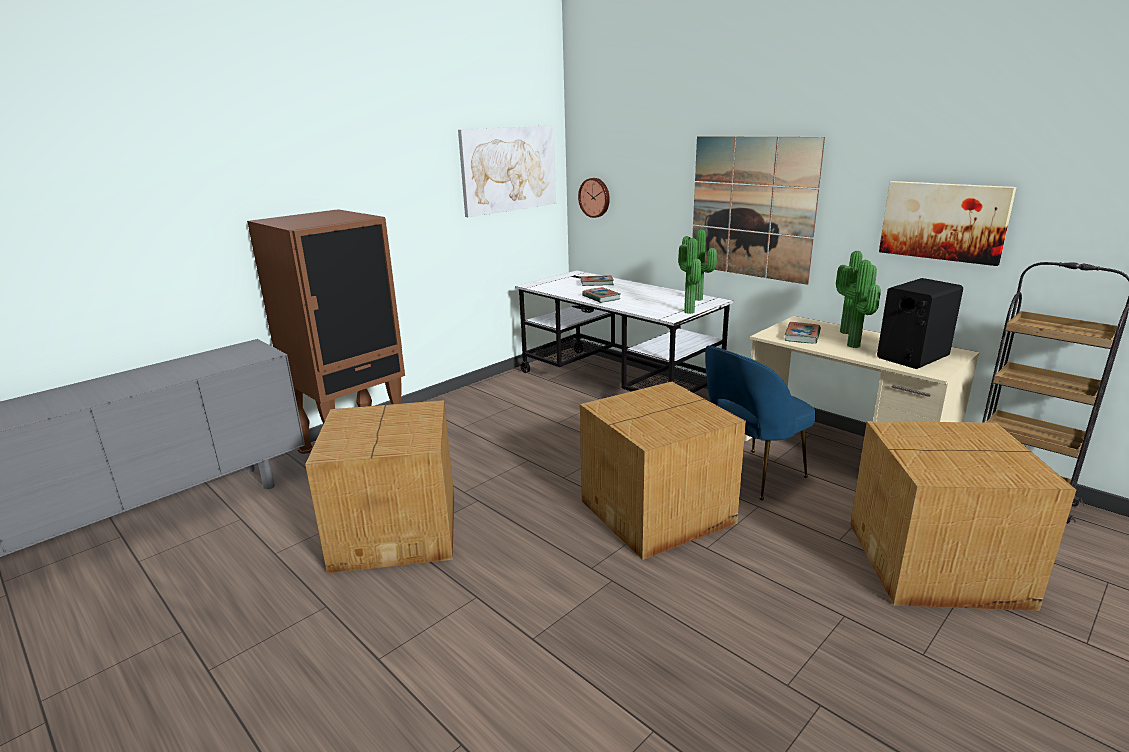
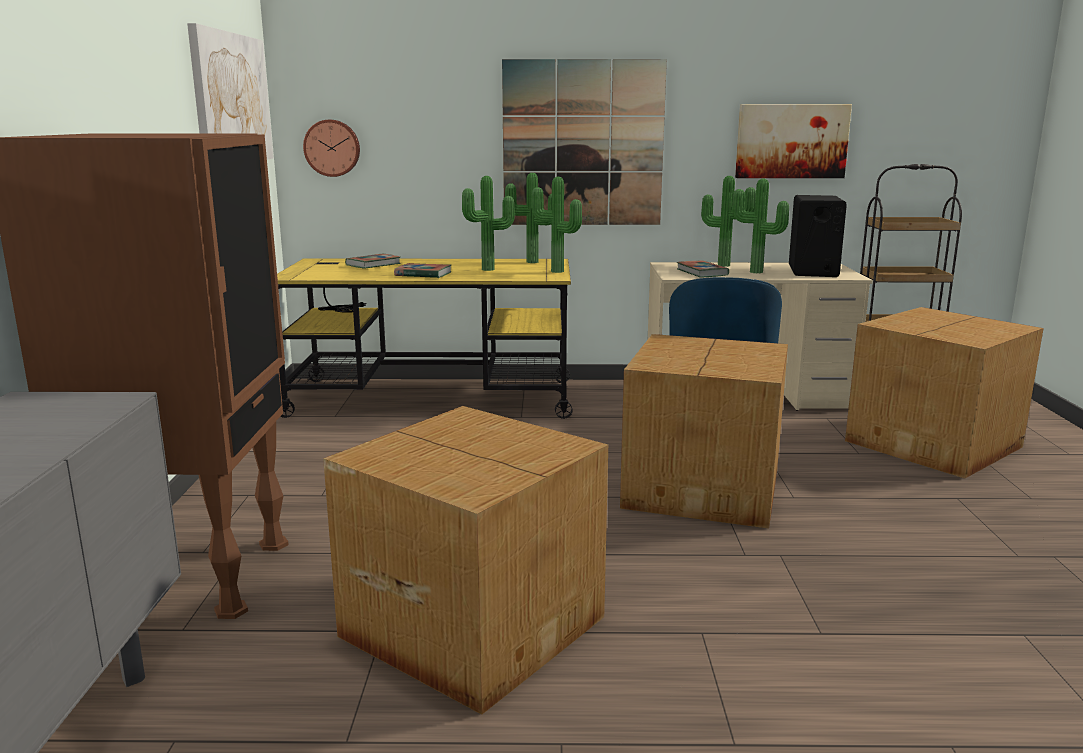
camera: 45 degrees left, 5 degrees down
white desk [515,270,733,393] -> yellow desk [277,258,573,419]
none -> potted plant [462,176,515,271]

